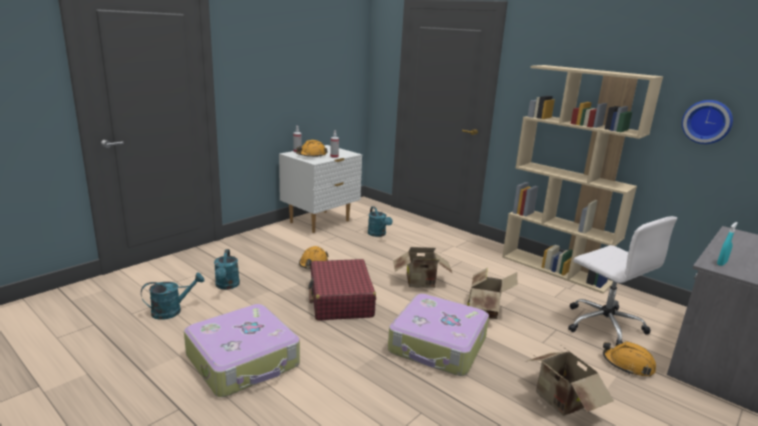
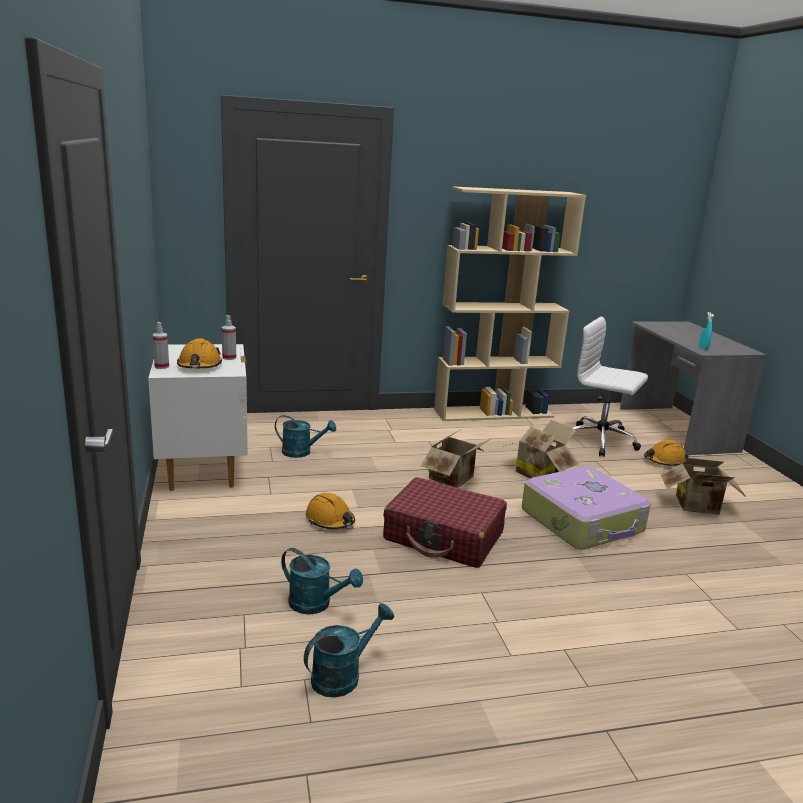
camera: 55 degrees left, 0 degrees up
turquoise watering can [141,273,204,320] -> turquoise watering can turned 45 degrees clockwise [304,603,394,698]
suitcase [184,304,300,397] -> none
white office chair [568,216,677,346] -> white office chair turned 150 degrees counterclockwise [572,316,648,457]
wall clock [682,100,733,144] -> none

